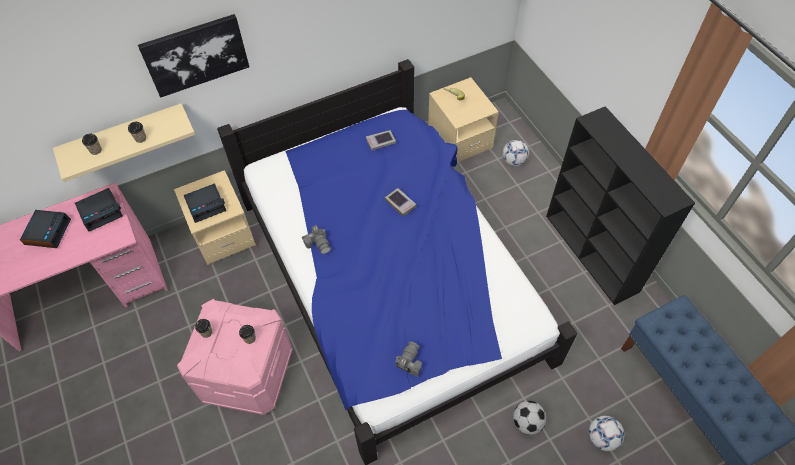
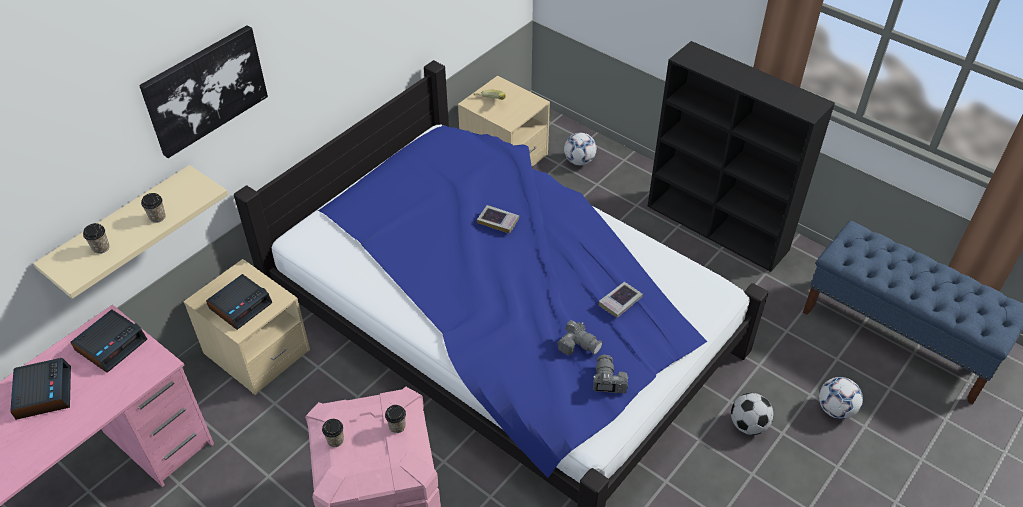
camera: 25 degrees left, 10 degrees down
camera [302,225,331,254] -> camera moved to [557,320,603,355]
book [366,130,396,150] -> book moved to [599,282,643,318]

